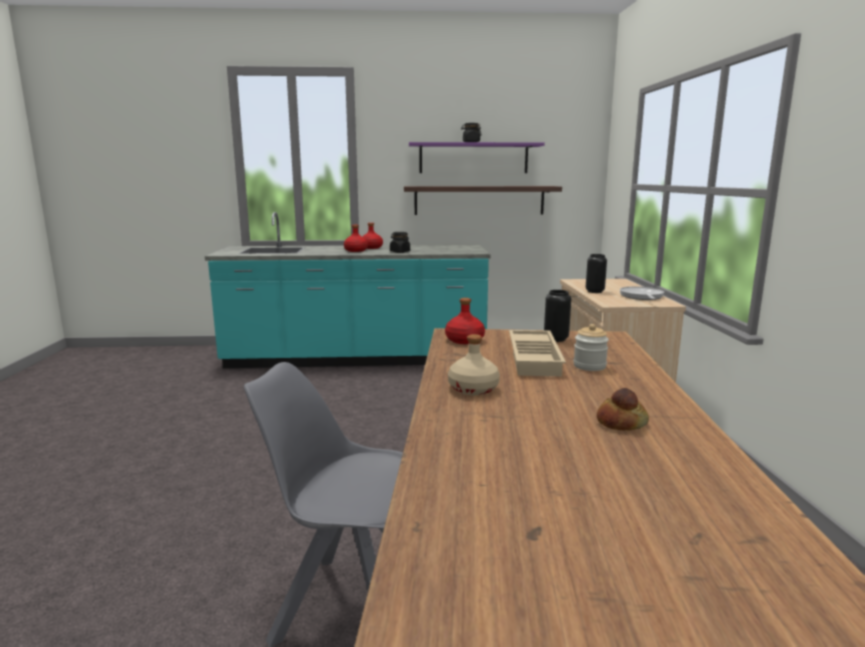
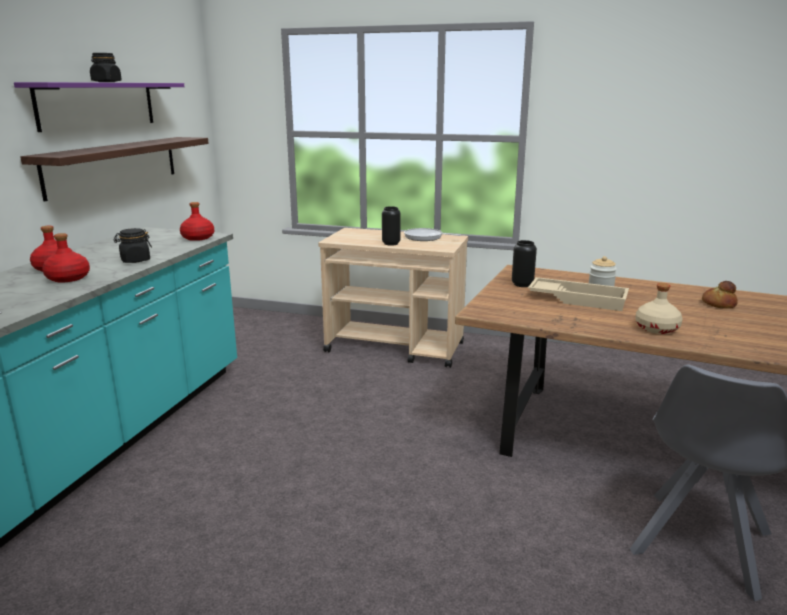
camera: 70 degrees left, 5 degrees up
red bottle [445,298,485,344] -> red bottle moved to [180,202,214,241]

